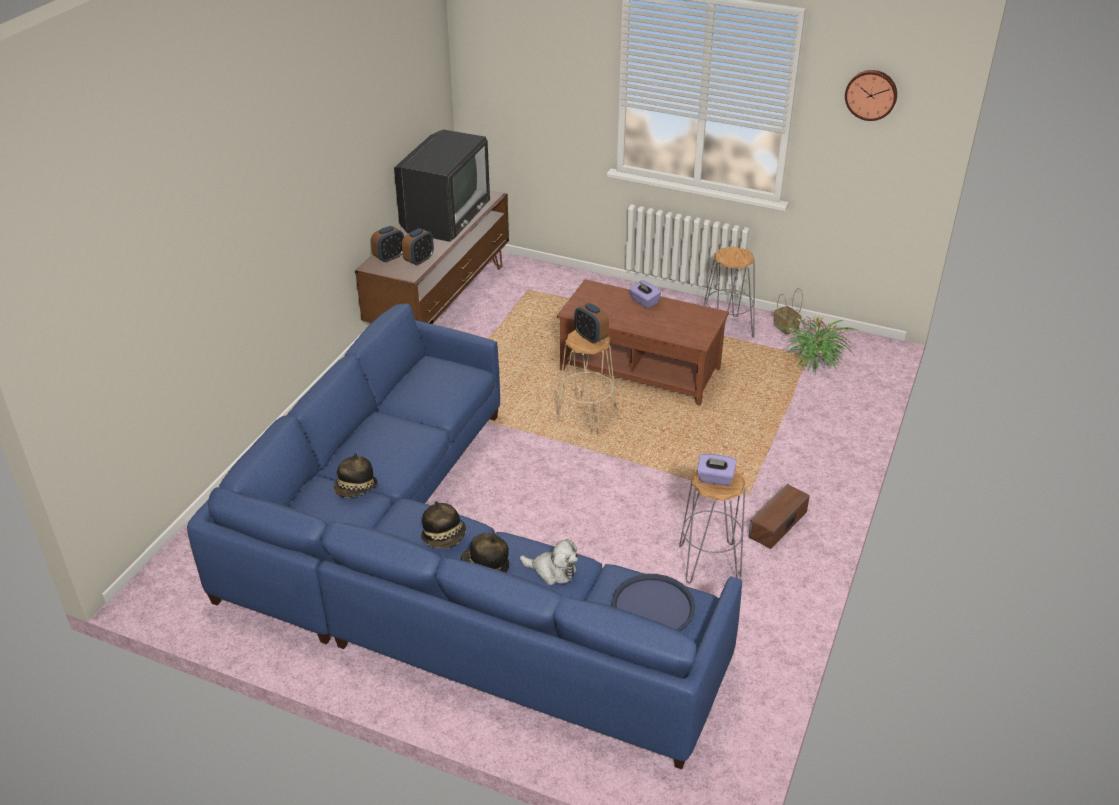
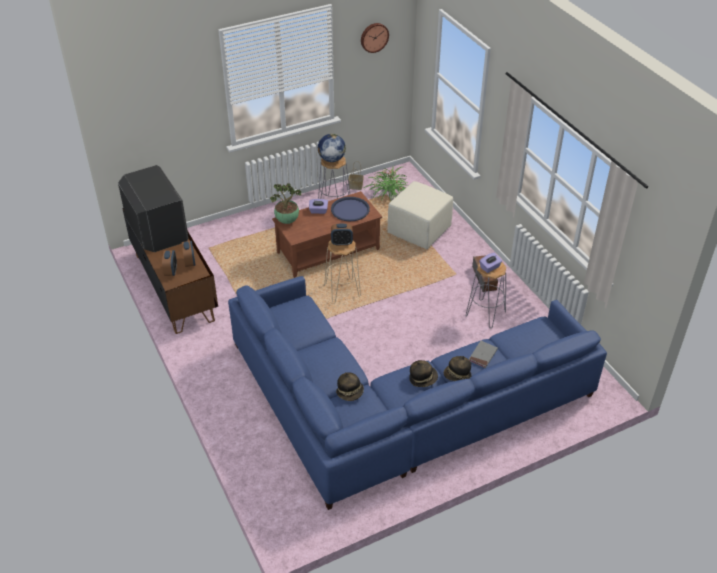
camera: 50 degrees left, 5 degrees up
plush toy [520,539,578,585] -> grey book [469,341,498,368]
blue tray [611,574,696,631] -> blue tray moved to [331,197,370,221]
none -> potted plant [270,183,302,224]
none -> globe [318,134,346,162]
none -> beige ottoman [387,181,453,250]

